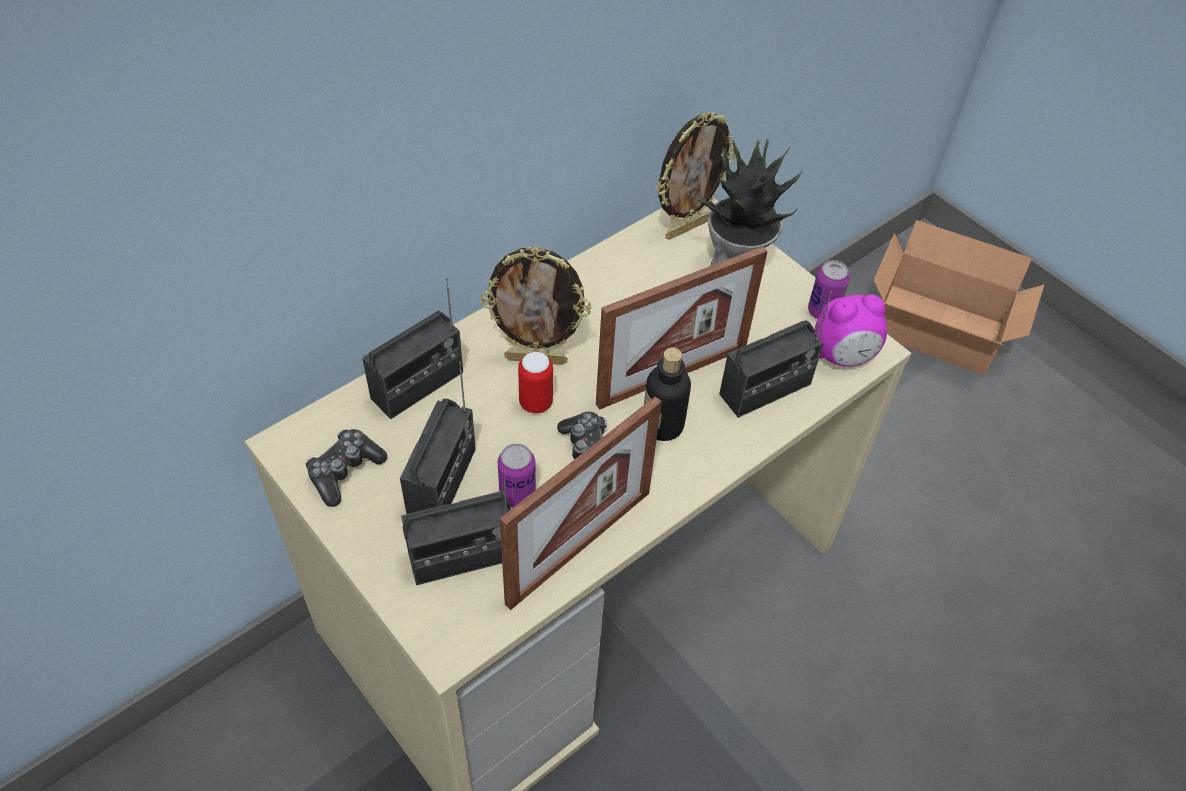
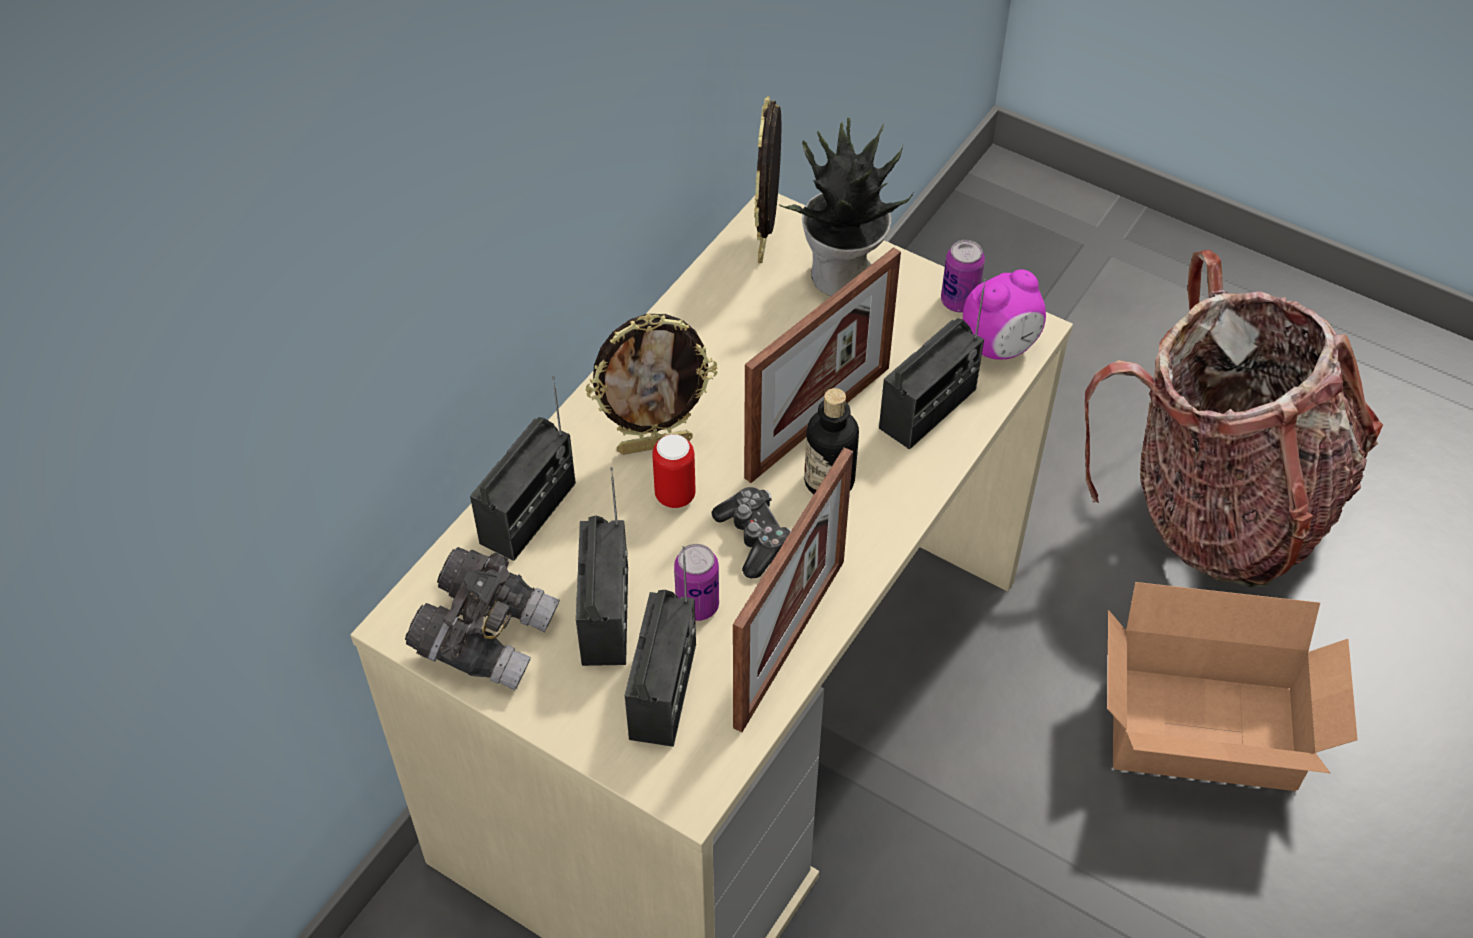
camera: 15 degrees left, 0 degrees up
game controller [305,429,387,507] -> grey binoculars [405,547,560,691]
radio [401,471,511,585] -> radio turned 45 degrees counterclockwise [625,546,696,747]
picture frame [657,112,736,240] -> picture frame turned 150 degrees clockwise [754,96,781,263]
cardboard box [874,220,1044,375] -> cardboard box moved to [1107,582,1358,791]
none -> backpack [1085,250,1383,587]

